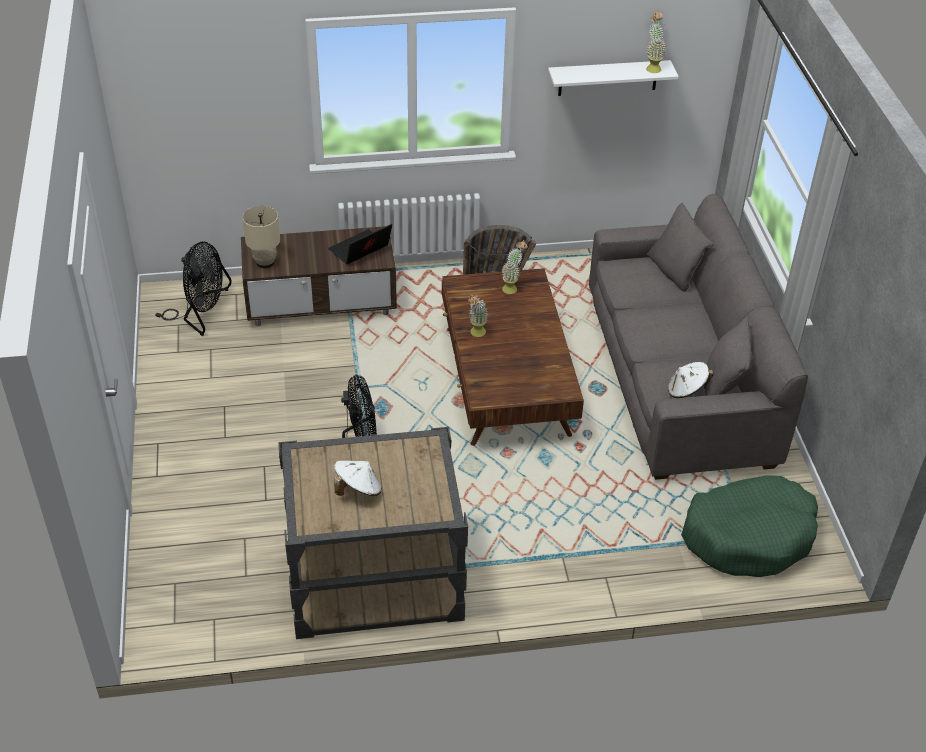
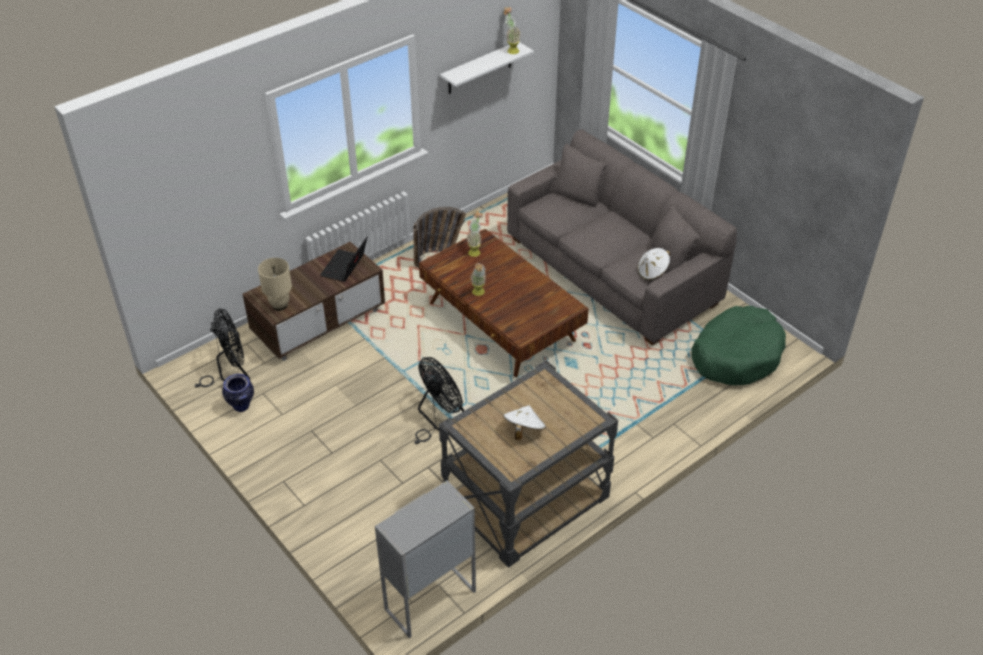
camera: 30 degrees left, 0 degrees up
none -> vase [222,374,254,412]
none -> grey cabinet [375,480,476,638]

